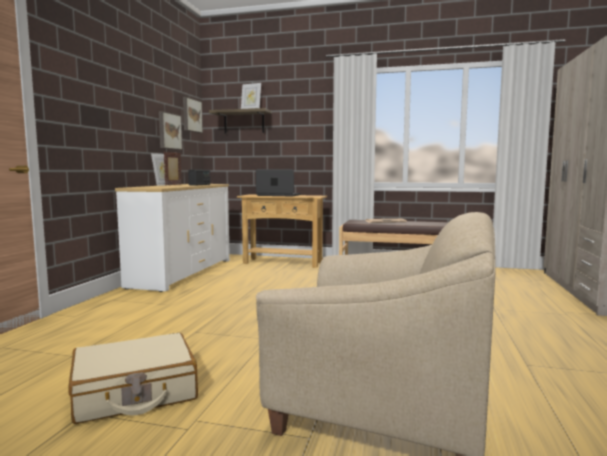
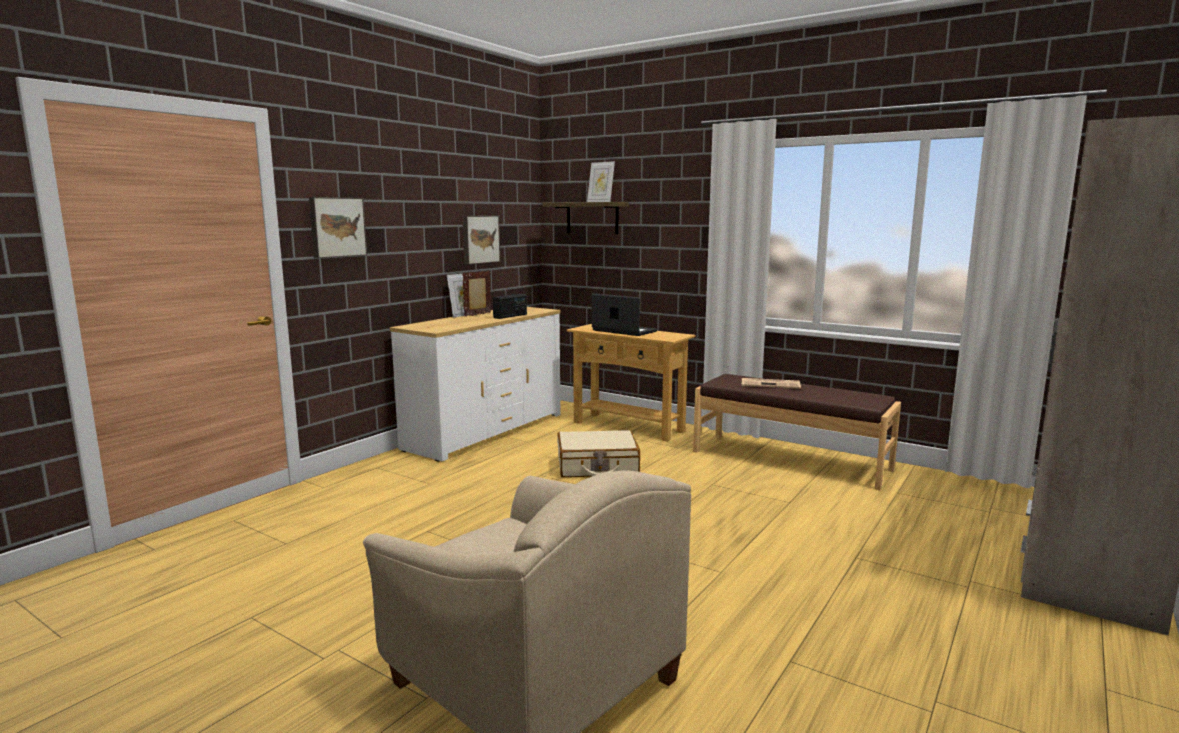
camera: 20 degrees right, 5 degrees up
beige suitcase [69,333,198,424] -> beige suitcase moved to [557,430,640,477]
picture [183,97,203,133] -> picture moved to [309,197,367,258]

